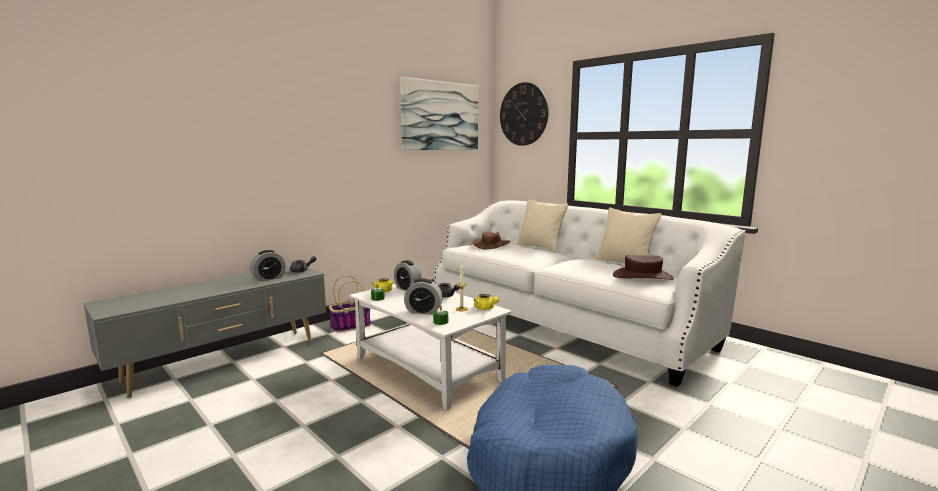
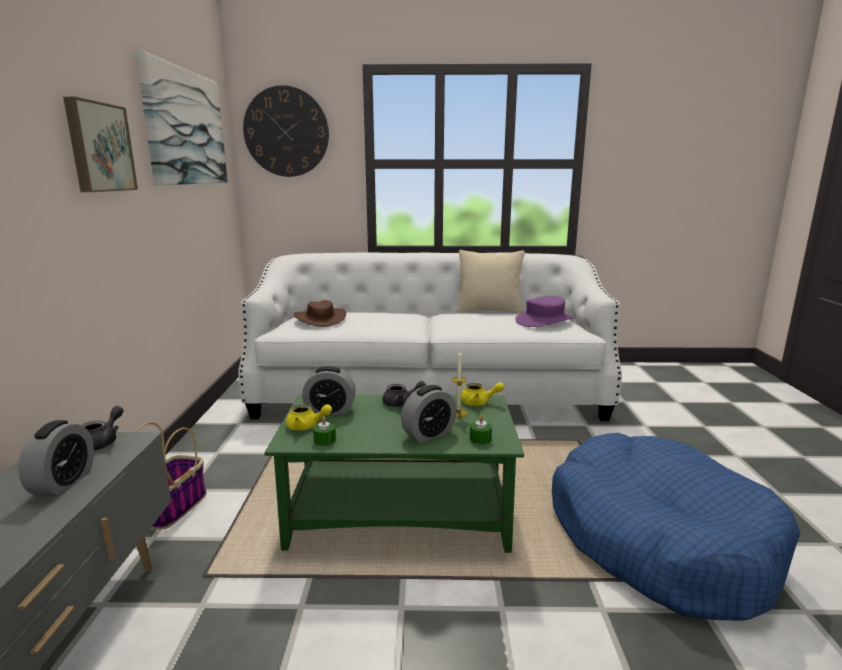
camera: 45 degrees left, 5 degrees up
white coffee table [349,284,512,411] -> green coffee table [264,394,524,553]
beige pillow [517,199,568,252] -> none
brown hat [613,255,674,280] -> purple hat [515,296,574,327]
none -> picture [63,97,138,192]

